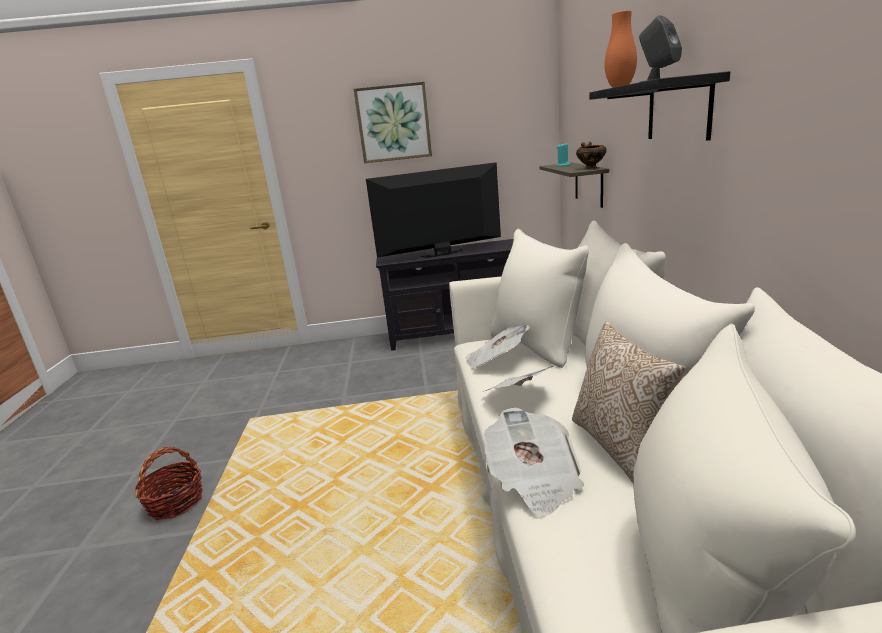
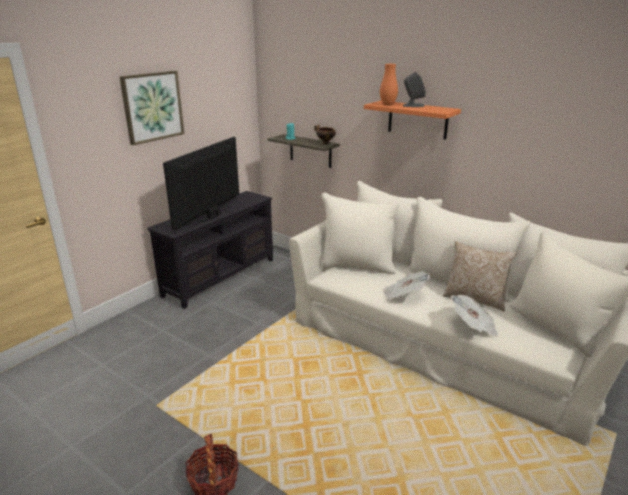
camera: 50 degrees left, 5 degrees up
newspaper [465,325,530,369] -> none
black shelf [589,71,730,141] -> orange shelf [364,101,461,140]

